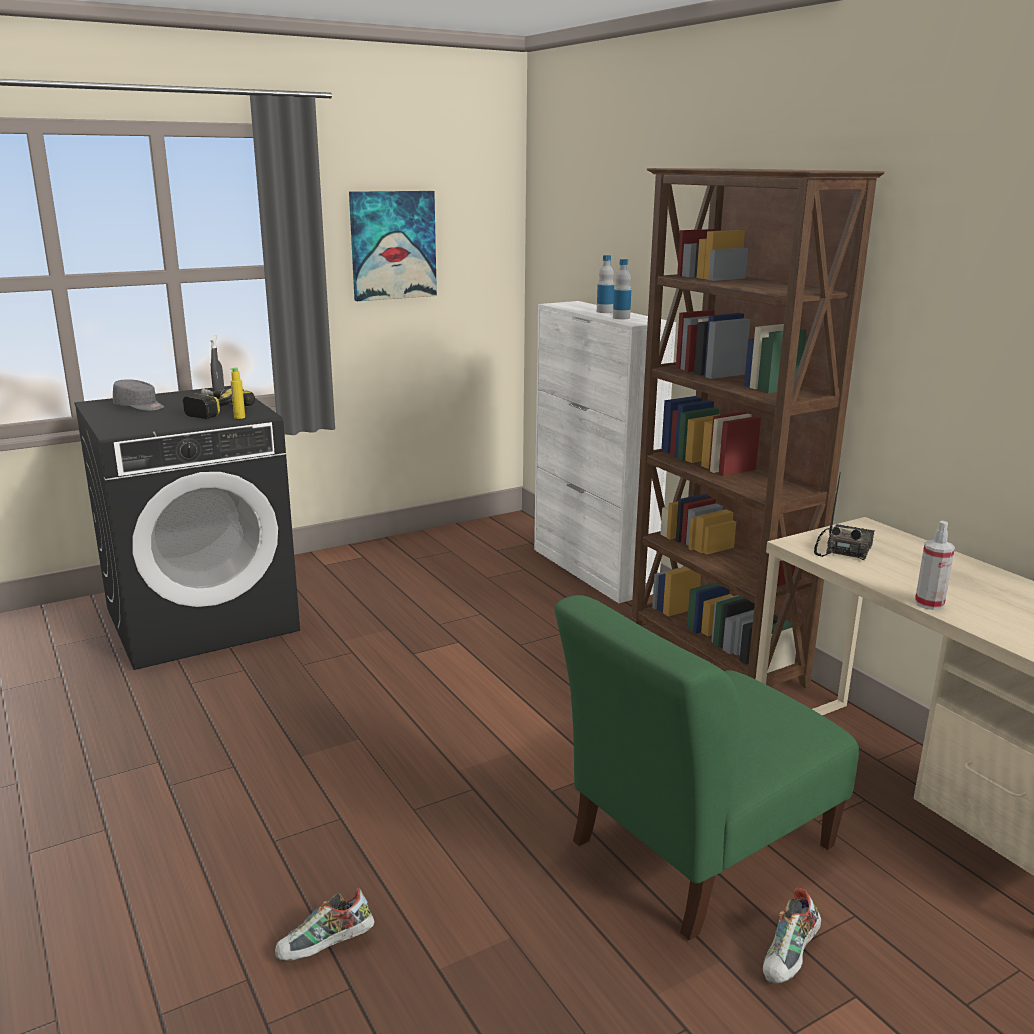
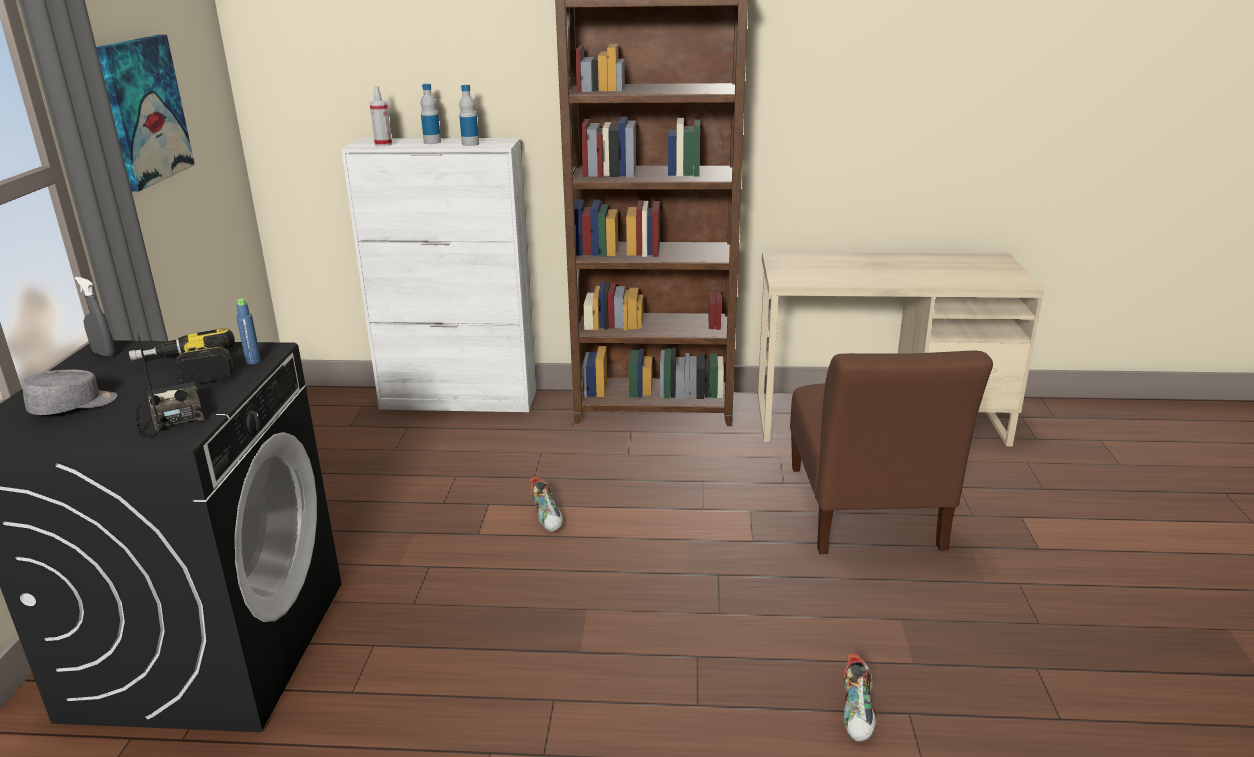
camera: 55 degrees left, 5 degrees up
yellow bottle [230,367,245,419] -> blue bottle [236,299,261,364]
green chair [555,595,859,940] -> brown chair [790,351,993,554]
shoe [763,888,821,984] -> shoe moved to [530,476,563,532]
radio [814,472,874,560] -> radio moved to [136,333,204,437]
spray bottle [915,521,955,610] -> spray bottle moved to [370,86,392,147]

